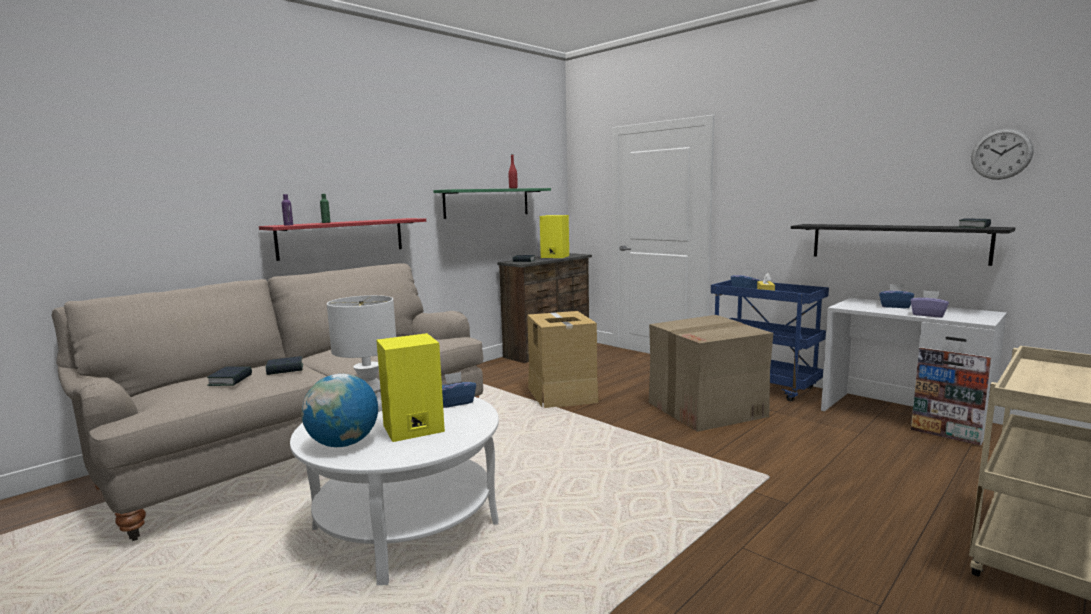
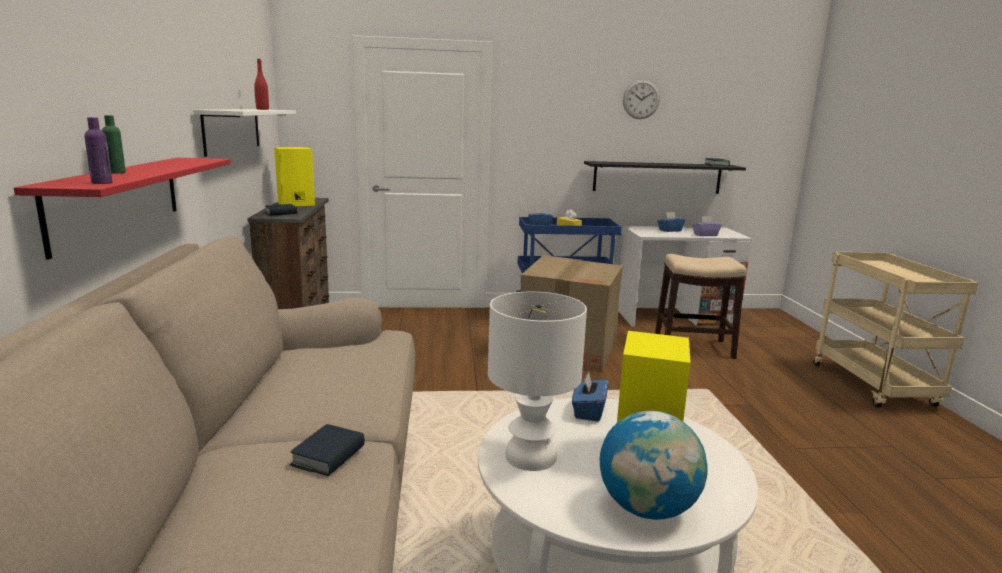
camera: 50 degrees left, 5 degrees up
book [207,366,252,386] -> none
green shelf [433,188,551,219] -> white shelf [193,109,296,157]
cardboard box [527,311,599,408] -> none
wall clock [971,129,1034,180] -> wall clock moved to [623,80,660,119]
none -> stool [655,254,747,359]

